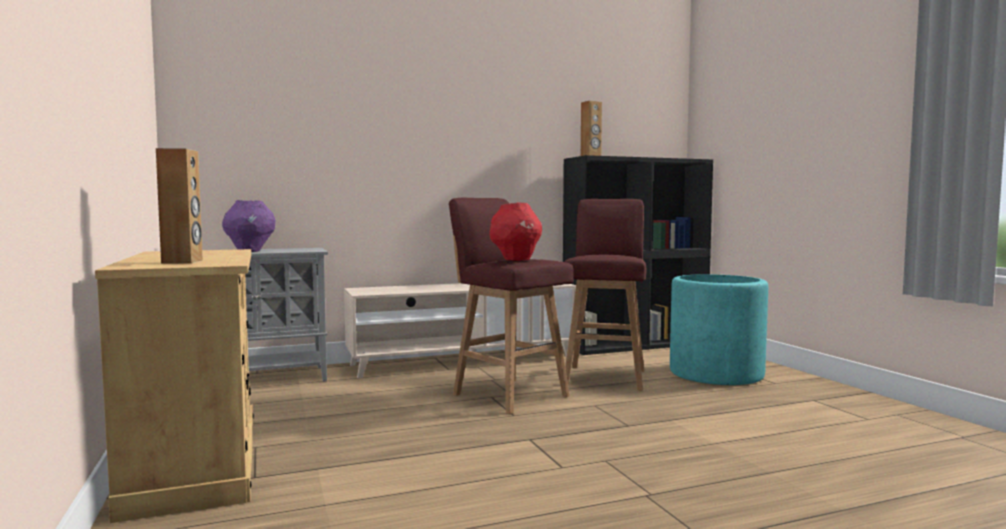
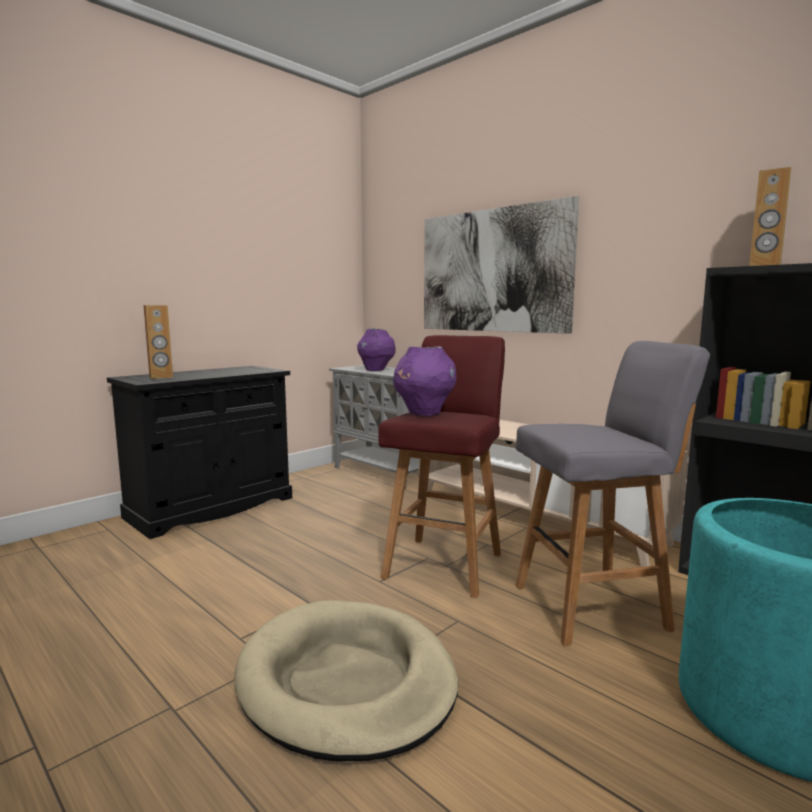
camera: 65 degrees right, 5 degrees up
beige cabinet [95,249,254,523] -> black cabinet [107,366,292,539]
red vase [489,203,542,261] -> purple vase [393,347,457,416]
red stool [565,199,647,391] -> grey stool [516,341,710,646]
none -> beige dog bed [234,600,458,761]
none -> picture [424,196,579,334]

